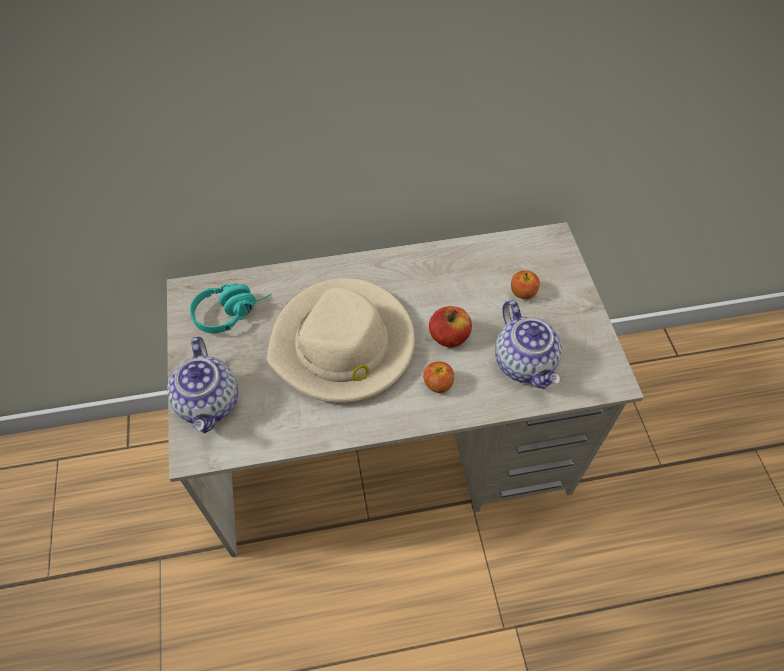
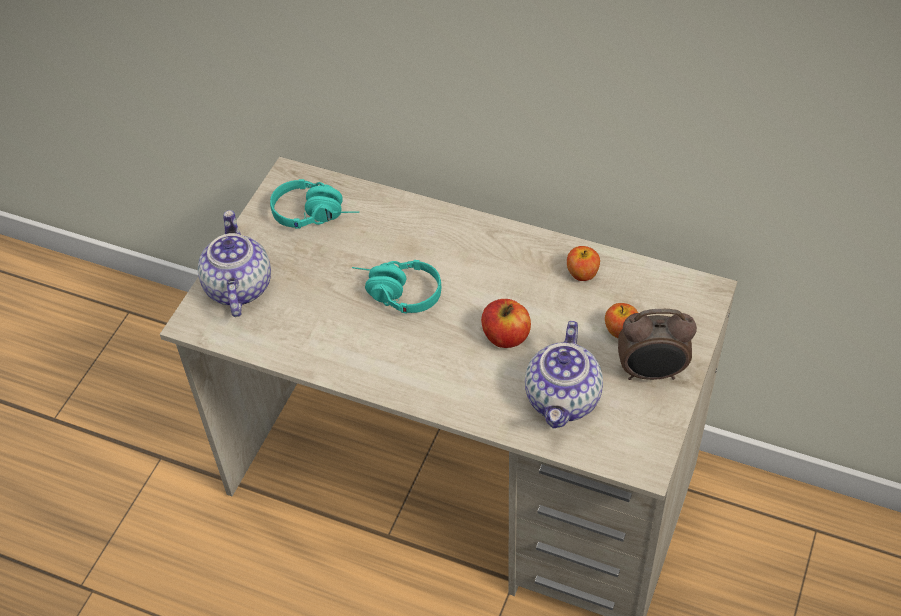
camera: 35 degrees right, 5 degrees down
teapot [167,336,238,433] -> teapot turned 150 degrees clockwise [198,210,271,317]
beige hat [267,278,415,403] -> turquoise headphones [352,260,441,314]
apple [423,361,454,393] -> apple moved to [567,246,600,281]
none -> alarm clock [618,309,697,380]

